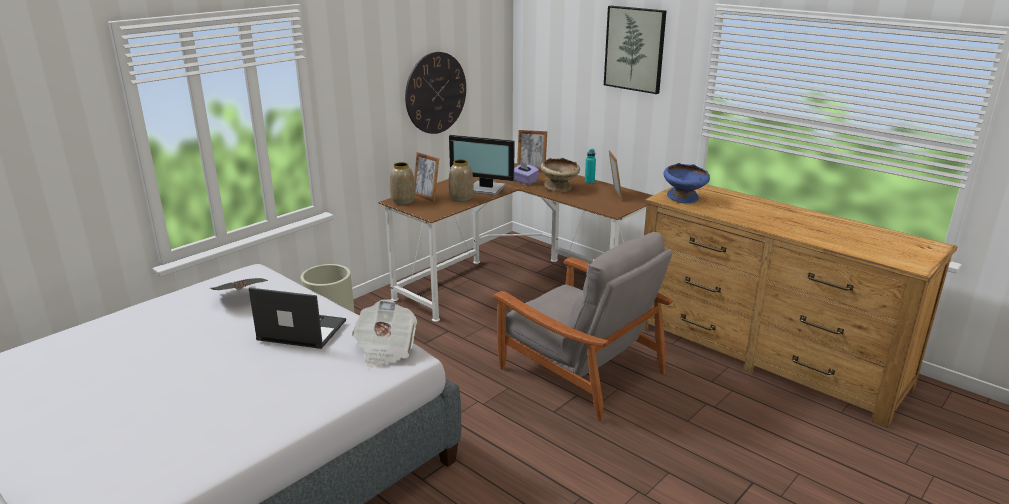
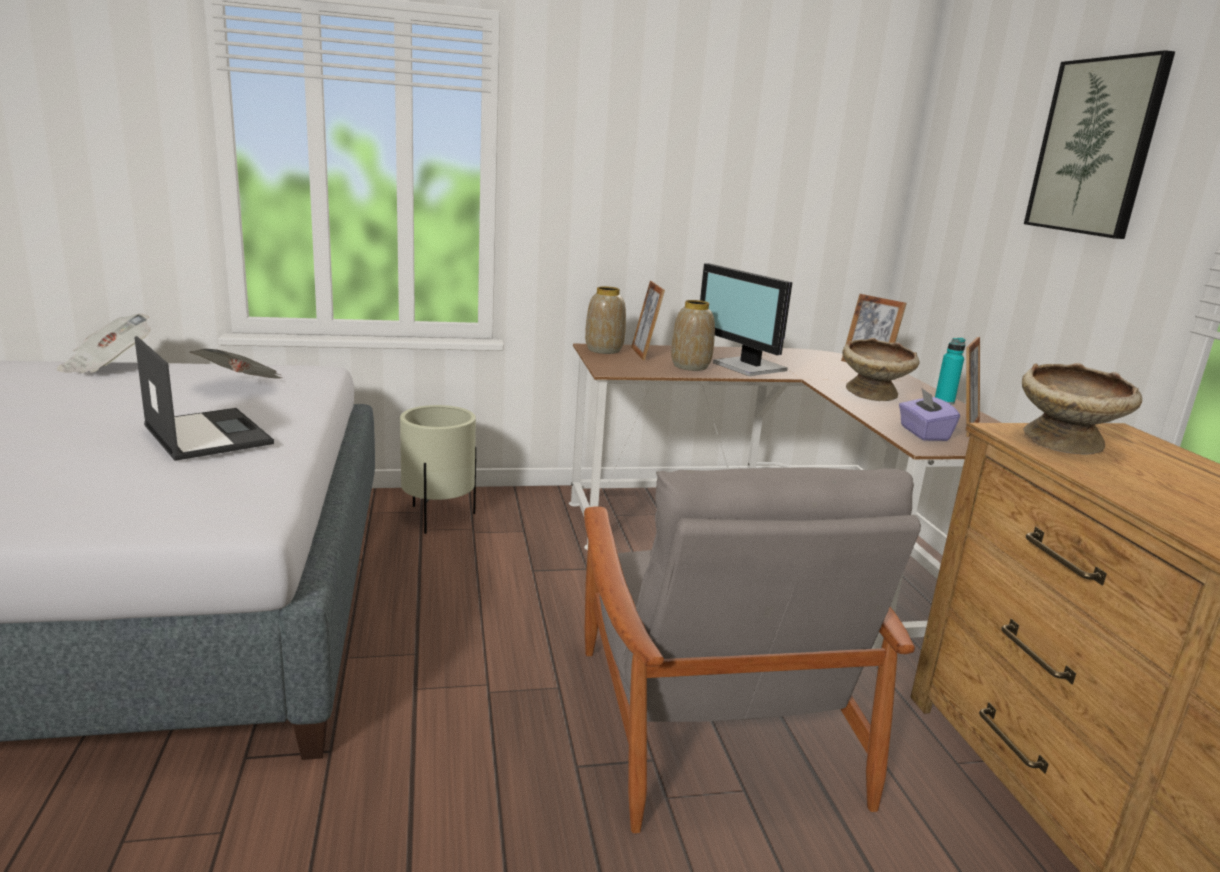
camera: 35 degrees right, 5 degrees down
newspaper [352,299,417,367] -> newspaper moved to [57,314,151,373]
wall clock [405,52,466,134] -> none
purple tissue box [514,161,539,185] -> purple tissue box moved to [899,387,960,441]
blue bowl [664,163,710,203] -> beige bowl [1022,363,1142,455]

